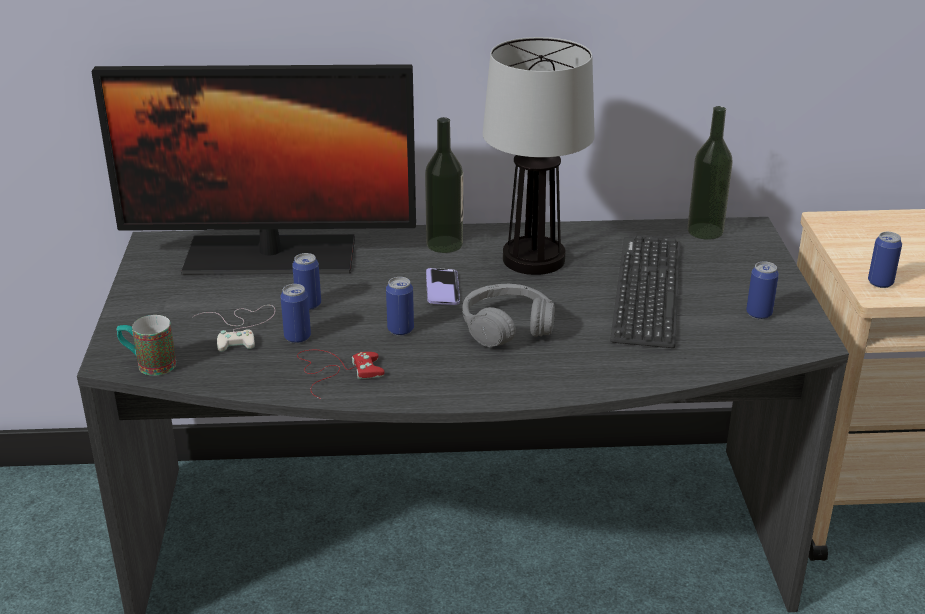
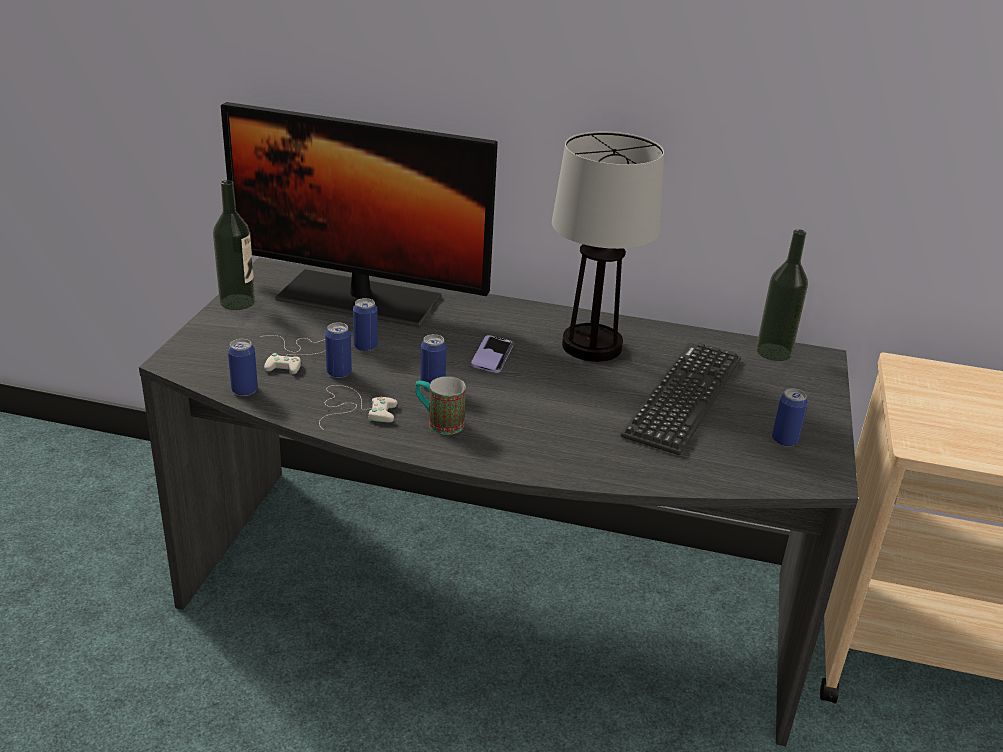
camera: 15 degrees right, 0 degrees up
mug [117,315,176,376] -> mug moved to [415,376,466,435]
red game controller [297,350,384,399] -> white game controller [319,385,397,430]
bottle [425,117,463,253] -> bottle moved to [213,180,255,310]
grey headphones [462,284,555,347] -> none
can [868,232,902,288] -> can moved to [228,339,258,396]

